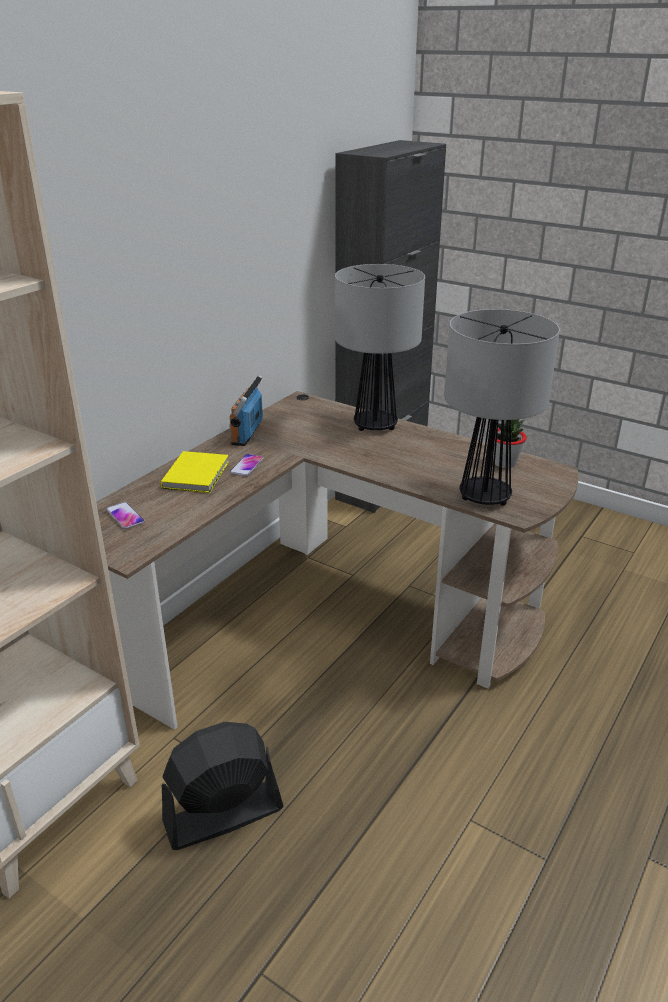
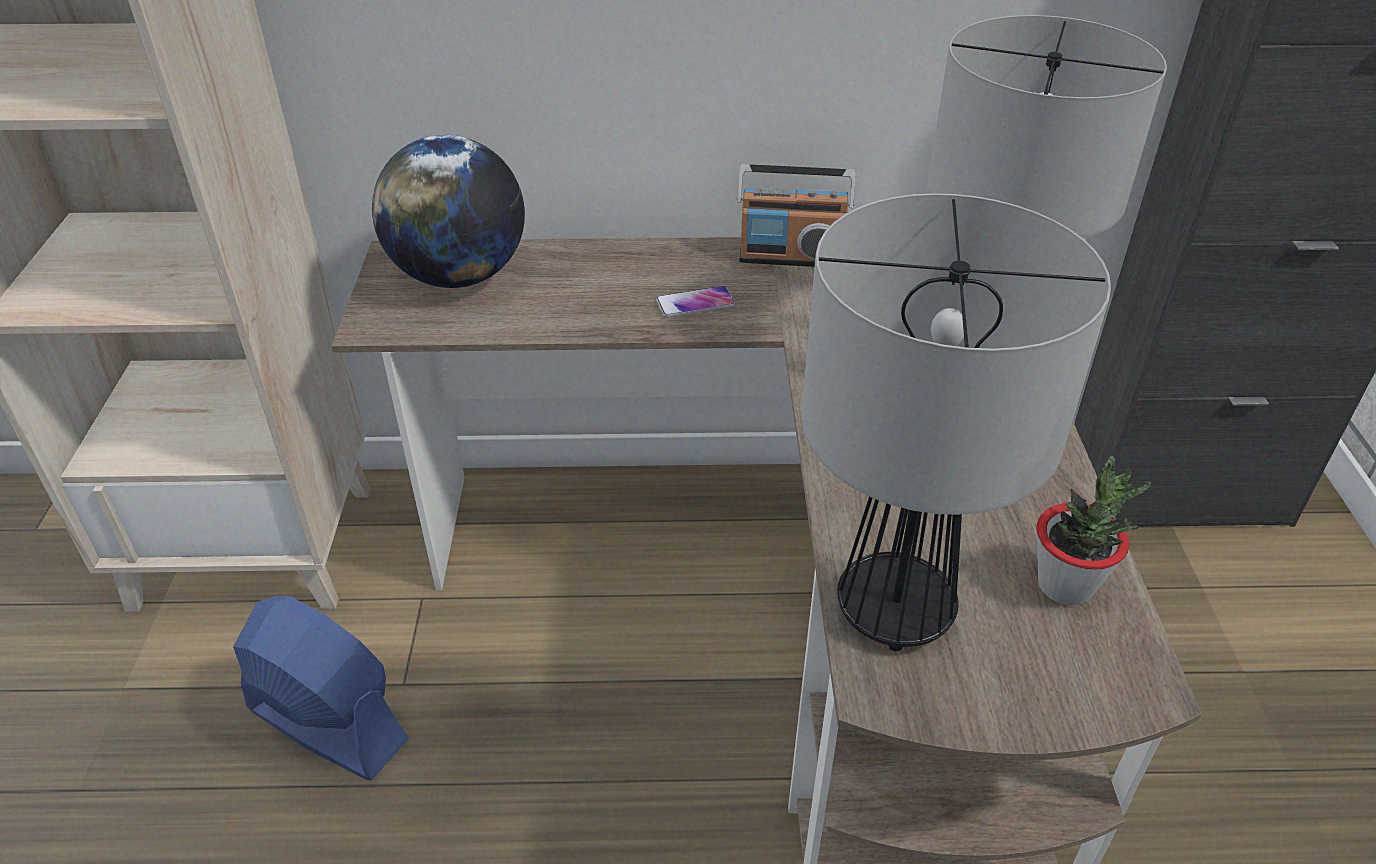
camera: 55 degrees right, 10 degrees up
phone [106,502,145,529] -> globe [372,135,525,288]
yellow book [161,451,229,493] -> none
black fan [162,722,284,850] -> blue fan [233,596,409,780]
radio [230,375,263,446] -> radio turned 150 degrees counterclockwise [737,164,856,267]

